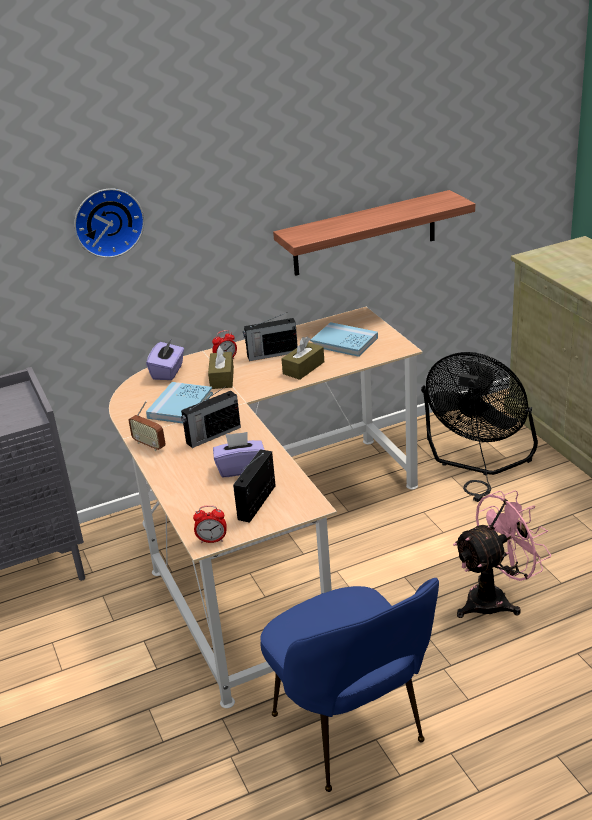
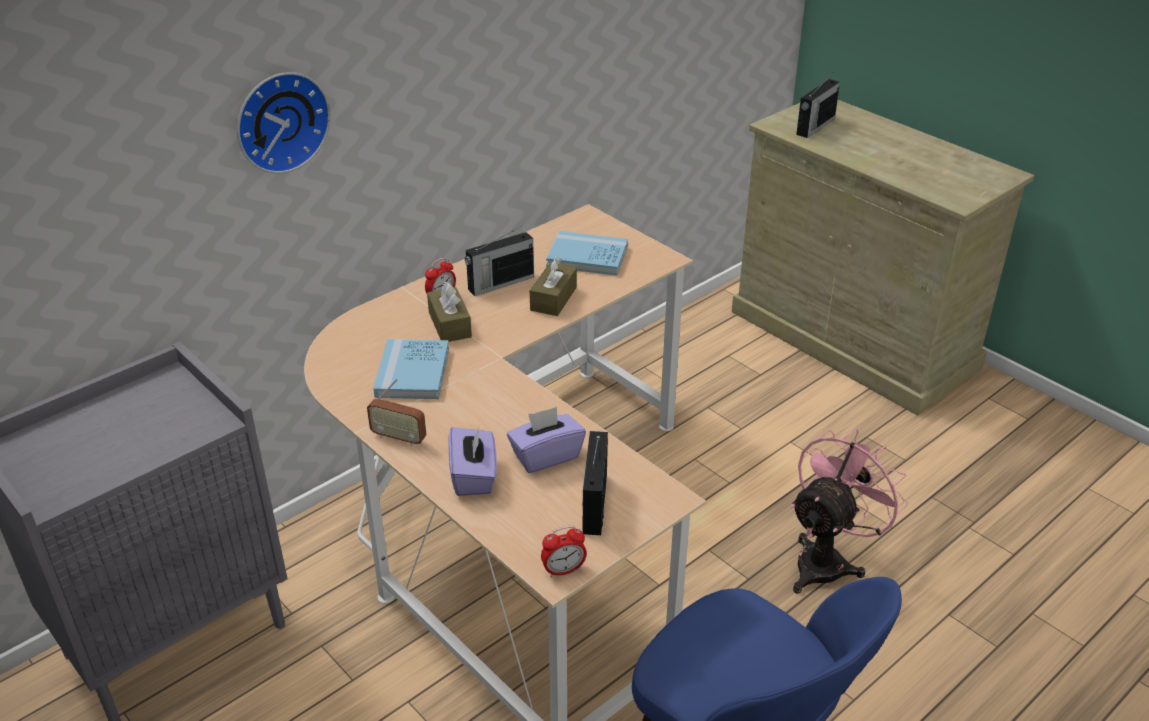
camera: 20 degrees left, 5 degrees up
purple tissue box [146,340,184,380] -> purple tissue box moved to [449,427,497,496]
radio [181,386,241,448] -> radio moved to [796,72,840,138]
shelf [273,190,475,276] -> none
black fan [421,352,538,502] -> none

